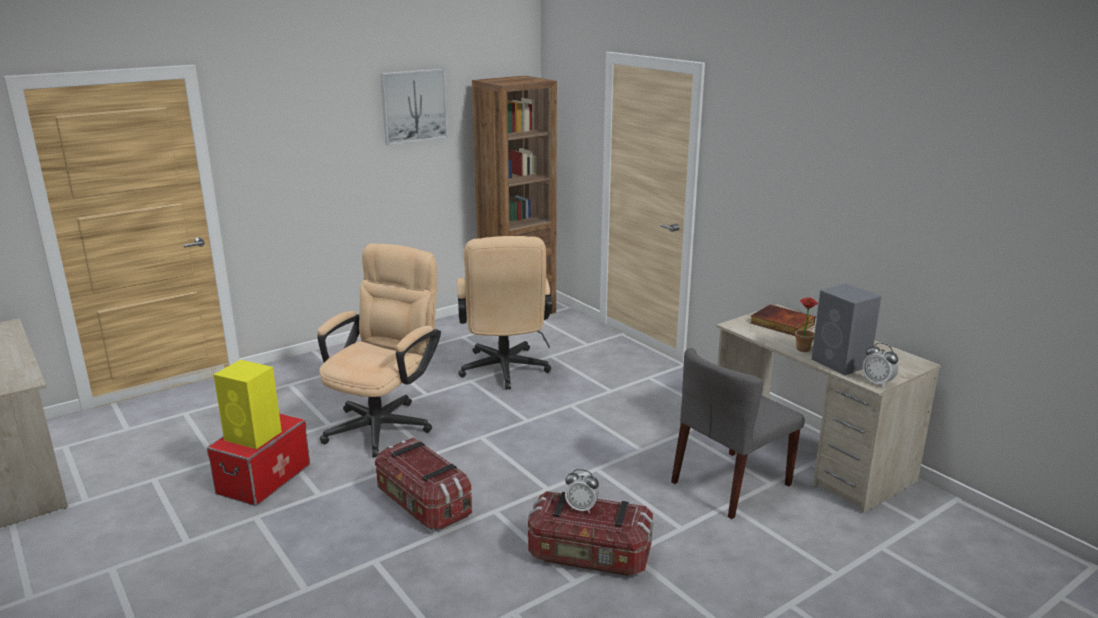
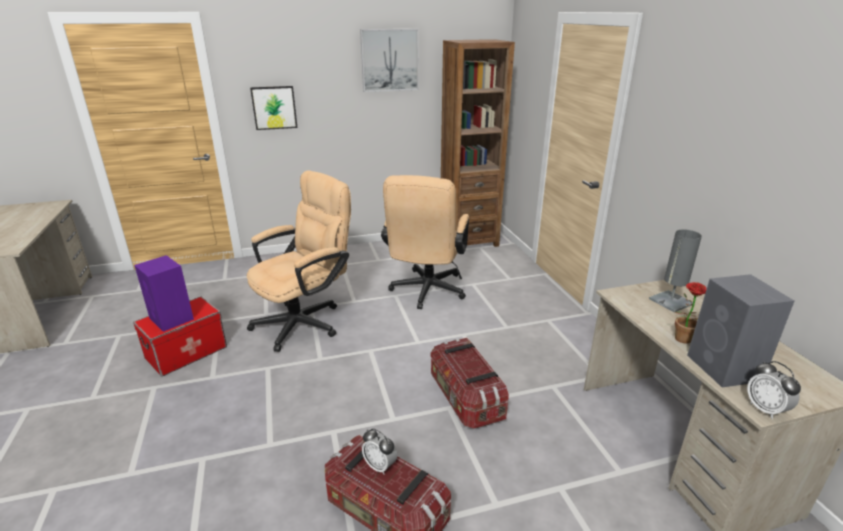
camera: 20 degrees right, 5 degrees up
yellow speaker [213,360,282,449] -> purple speaker [134,255,194,332]
storage box [375,438,472,530] -> storage box moved to [431,338,509,428]
grey chair [671,348,805,519] -> none
book [750,305,816,336] -> grey table lamp [649,229,702,312]
none -> picture [250,86,297,130]

